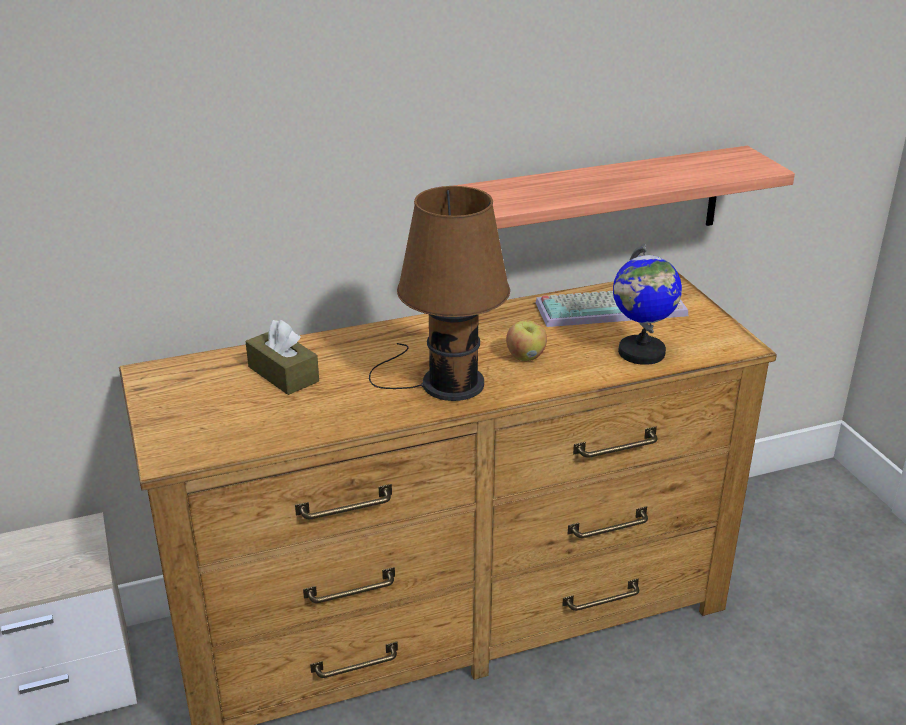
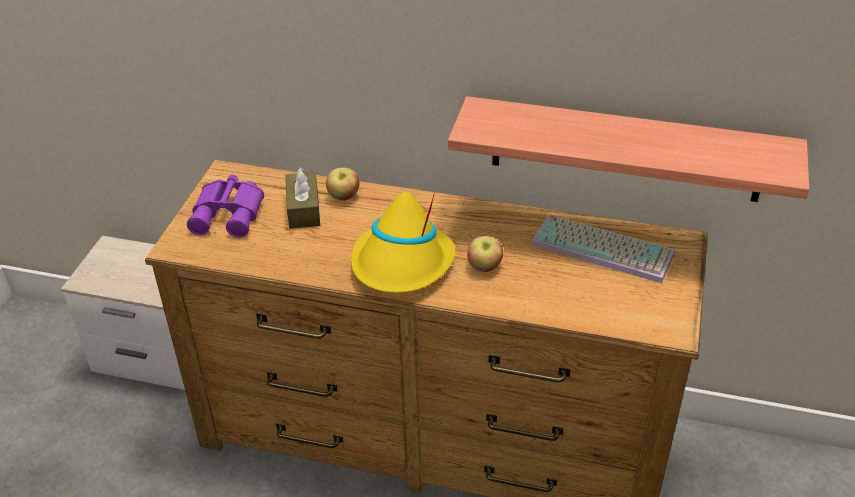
camera: 35 degrees right, 10 degrees up
brown table lamp [369,186,510,401] -> yellow hat [351,192,456,293]
globe [613,244,682,365] -> none
none -> purple binoculars [187,175,264,238]
none -> apple [326,167,360,201]

